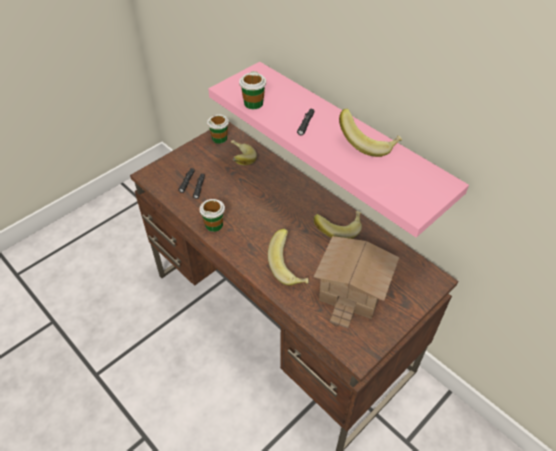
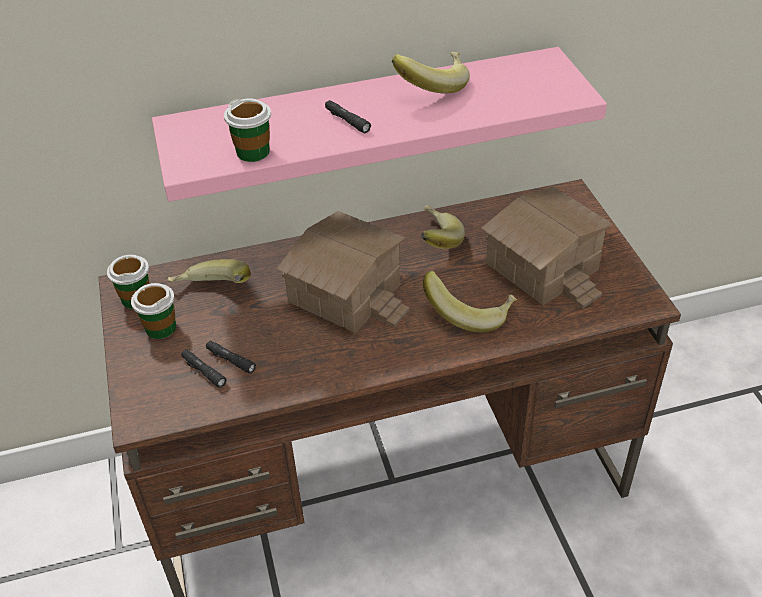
camera: 60 degrees left, 5 degrees down
cup [199,199,225,232] -> cup moved to [131,283,176,339]
none -> toy house [277,211,410,333]

